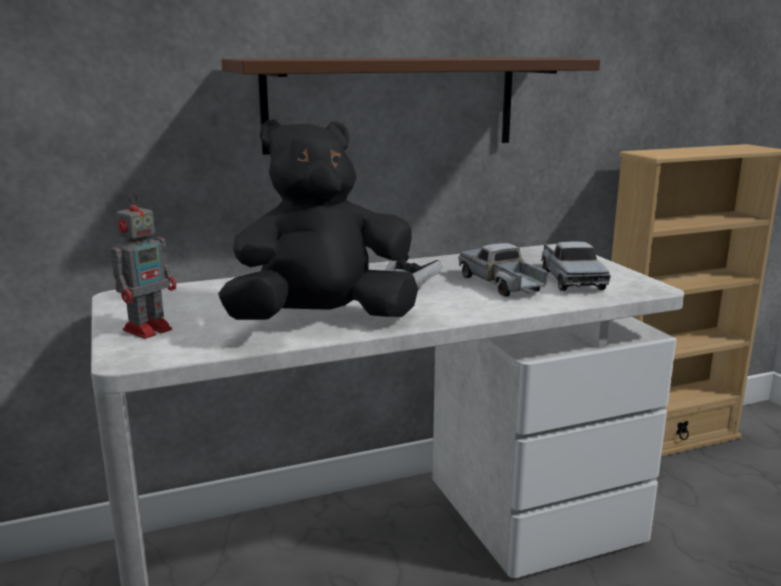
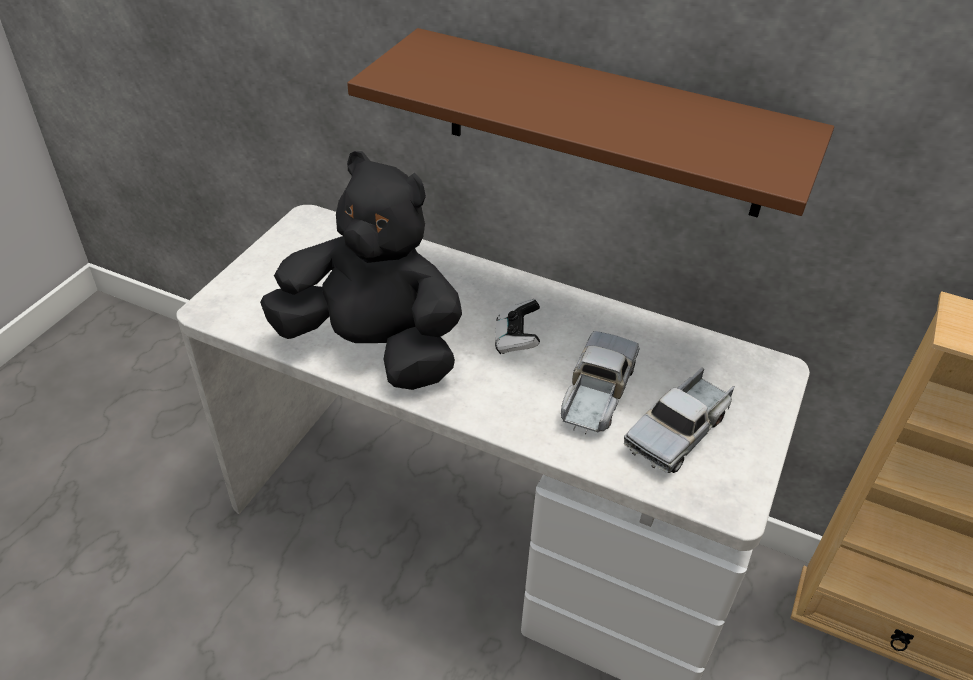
camera: 45 degrees right, 25 degrees up
toy robot [110,192,176,339] -> none

